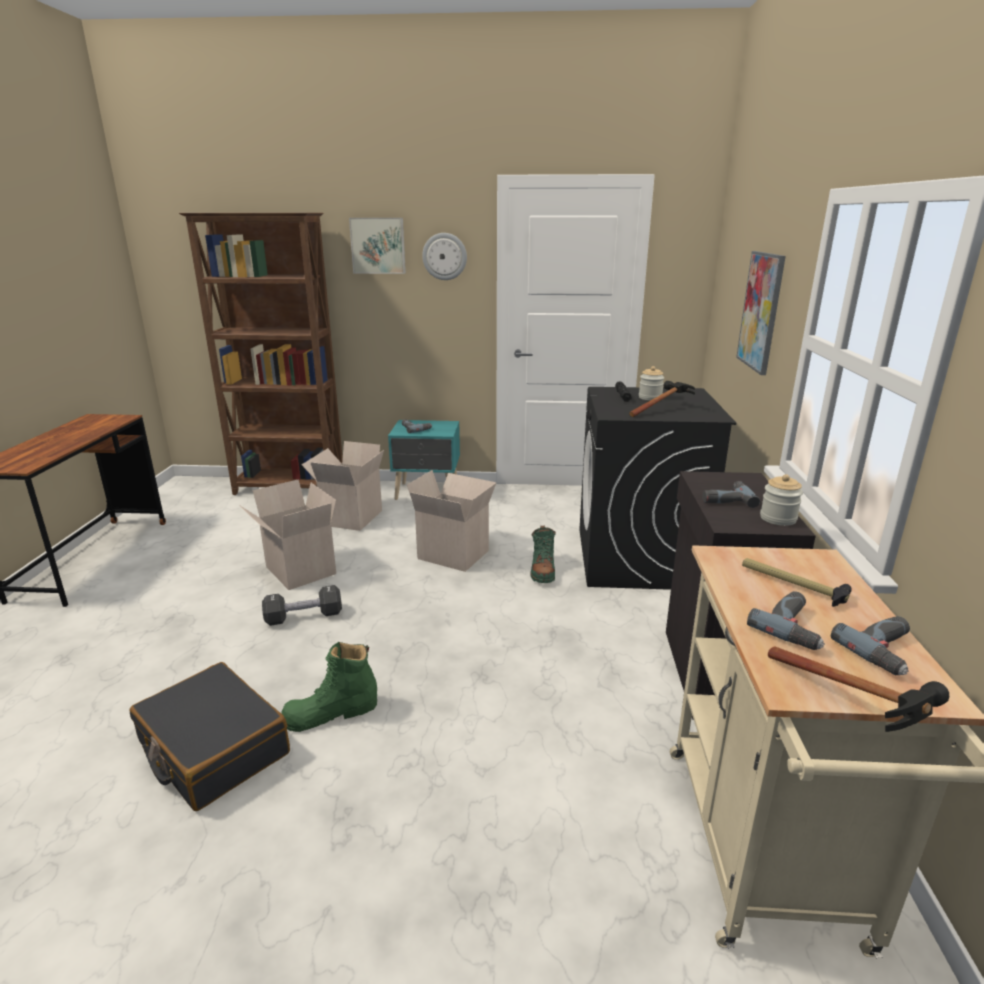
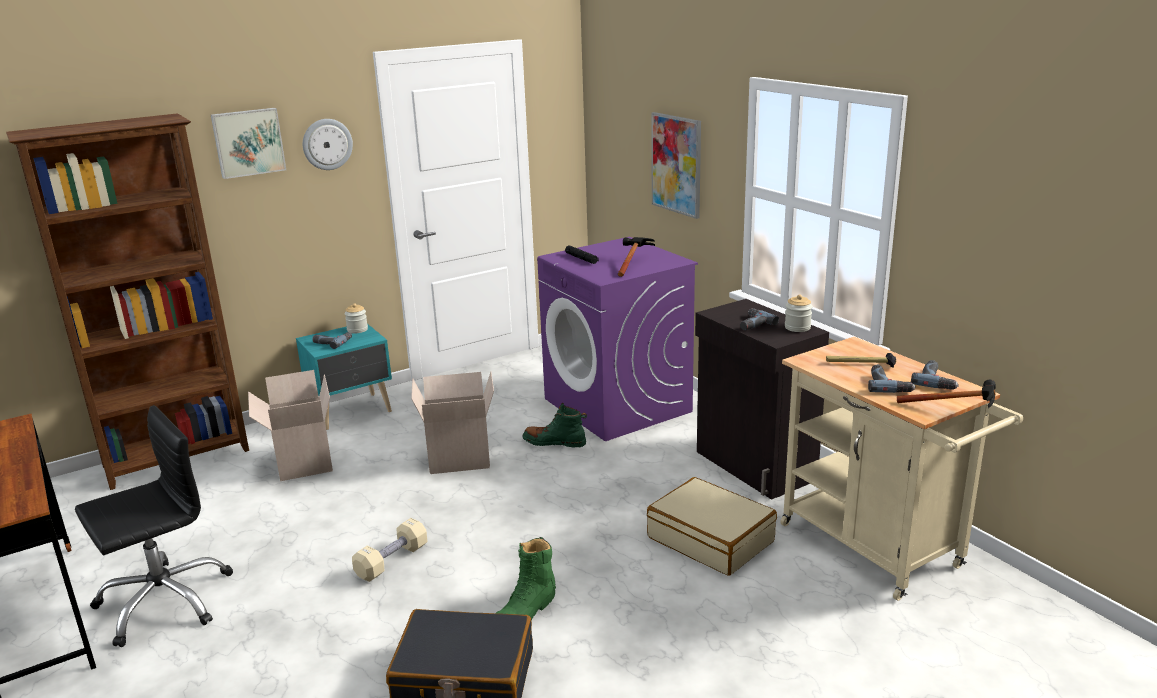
camera: 35 degrees left, 0 degrees up
cardboard box [239,479,336,590] -> none
black dumbbell [262,585,342,626] -> beige dumbbell [352,518,428,582]
green boot [530,525,556,583] -> green boot turned 135 degrees clockwise [522,403,587,448]
black washing machine [579,387,736,590] -> purple washing machine [537,237,698,441]
jar [639,366,664,401] -> jar moved to [345,303,368,333]
none -> black office chair [75,405,233,647]
none -> beige suitcase [647,477,777,576]

